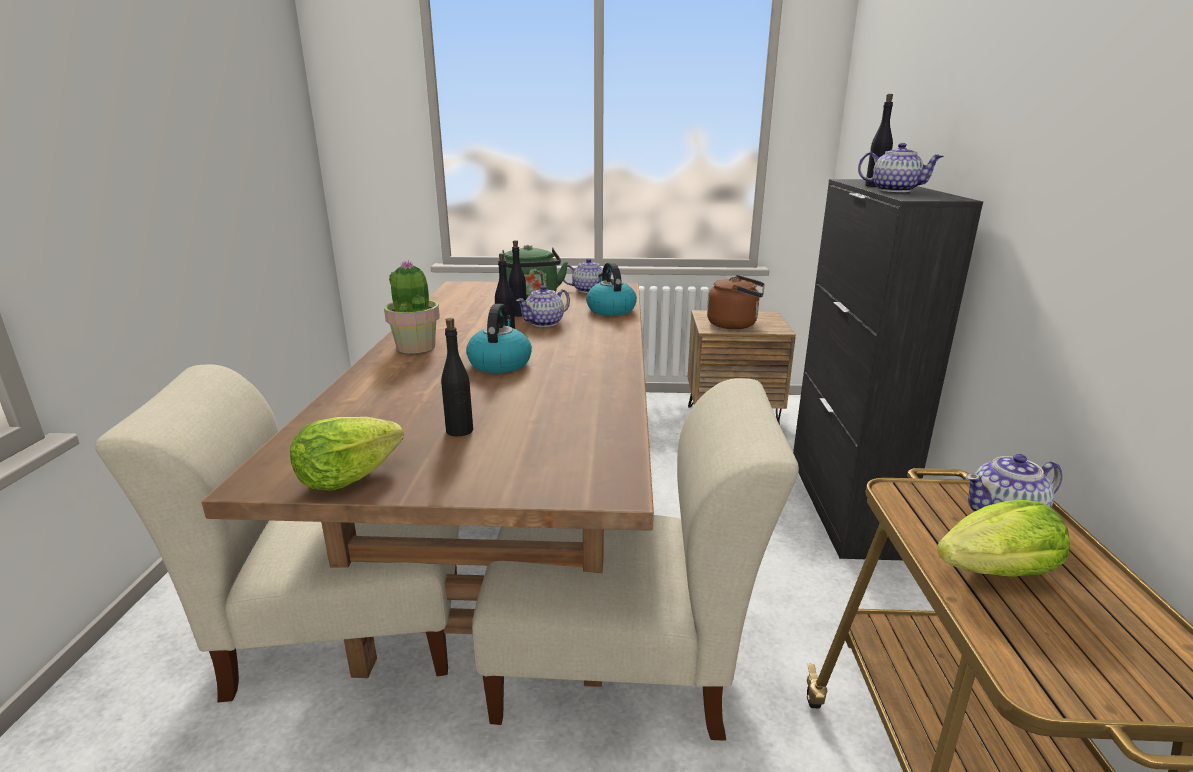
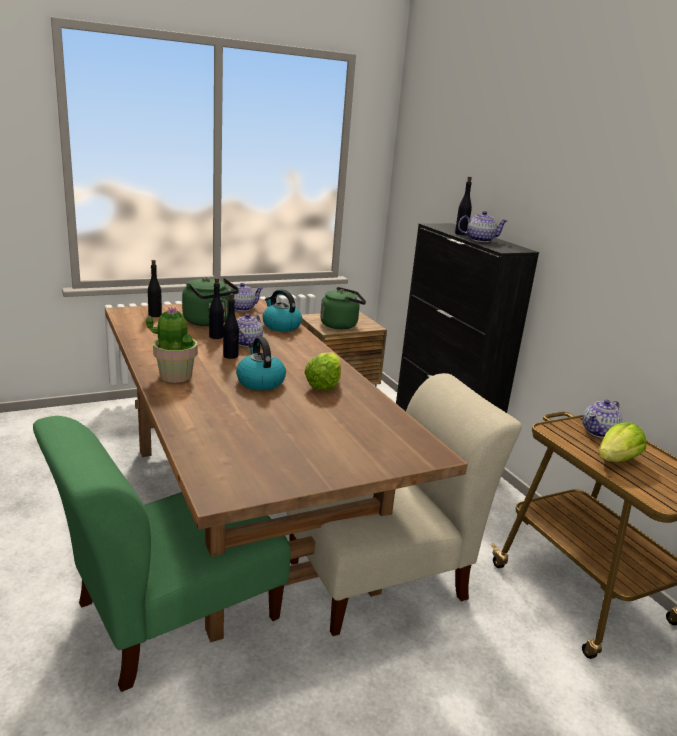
camera: 30 degrees left, 0 degrees up
beige chair [95,364,459,702] -> green chair [33,416,291,692]
lettuce [290,417,404,491] -> lettuce moved to [304,352,341,390]
black bottle [441,318,473,436] -> black bottle moved to [148,260,162,317]
brown kettle [707,275,764,329] -> green kettle [320,287,366,329]

